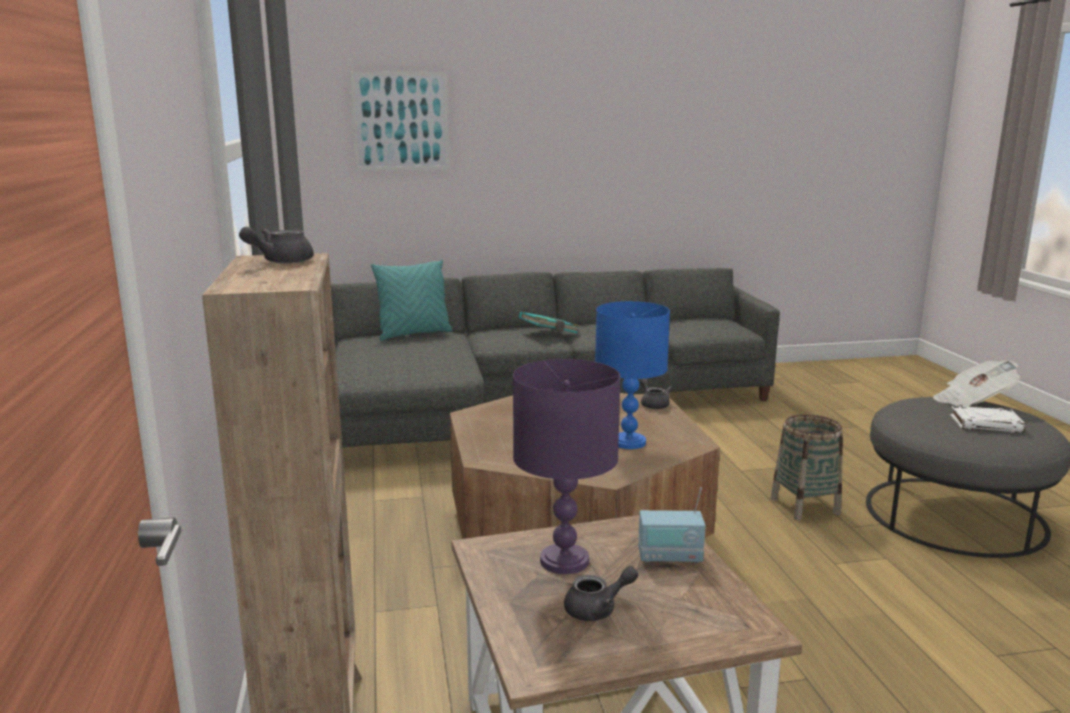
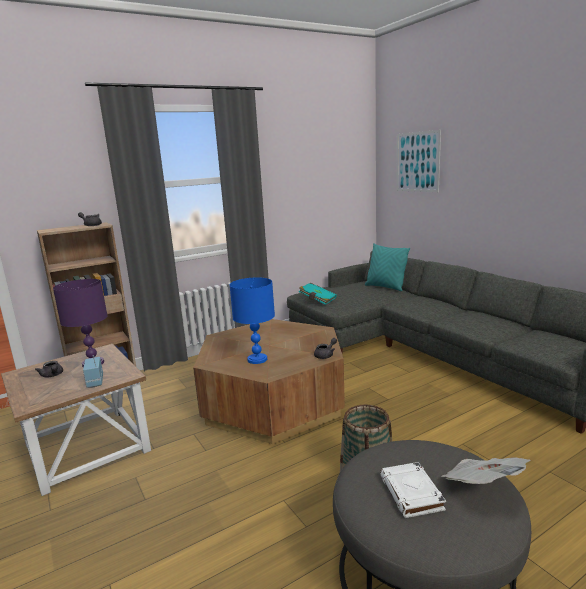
camera: 70 degrees right, 0 degrees up
turquoise book [519,312,580,333] -> turquoise book moved to [299,283,337,305]

